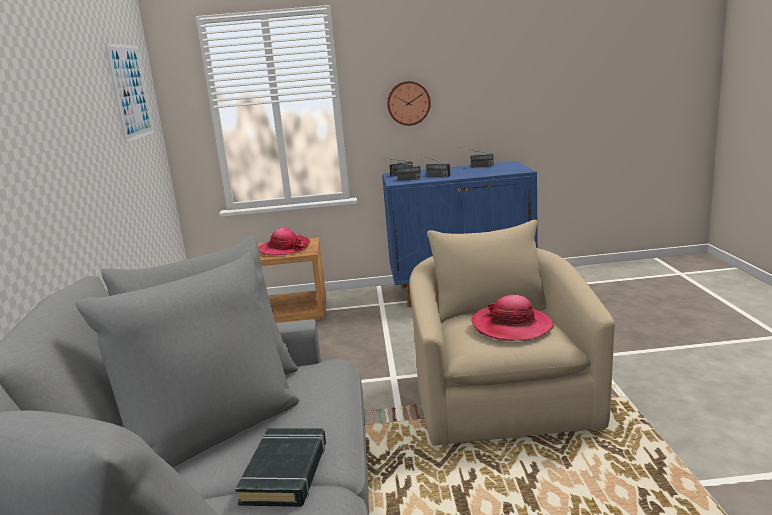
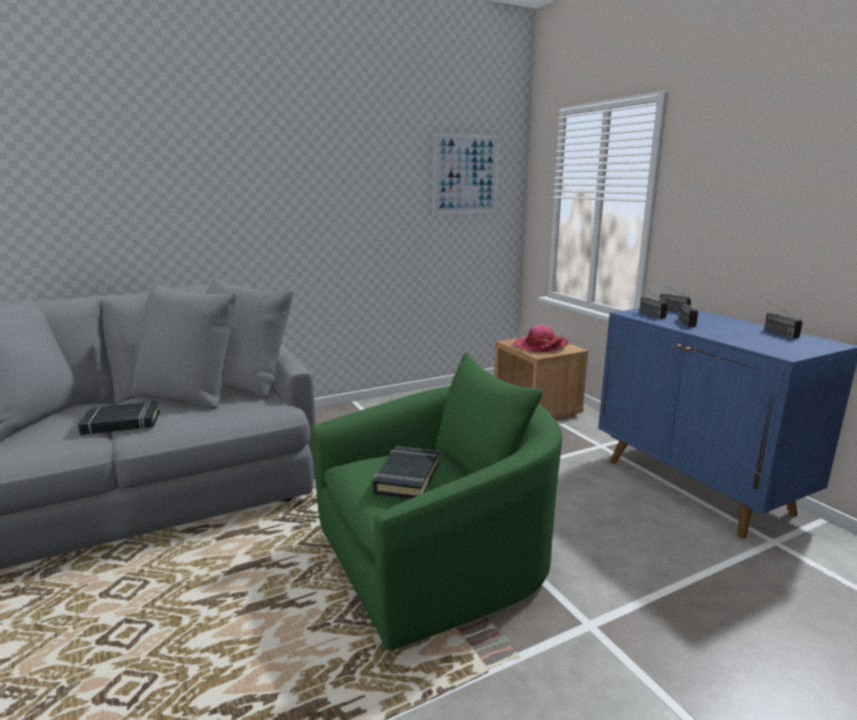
camera: 65 degrees right, 0 degrees up
wall clock [387,81,431,126] -> none
beige armchair [409,220,615,445] -> green armchair [311,353,562,651]
hat [471,295,554,341] -> black book [372,446,439,499]

